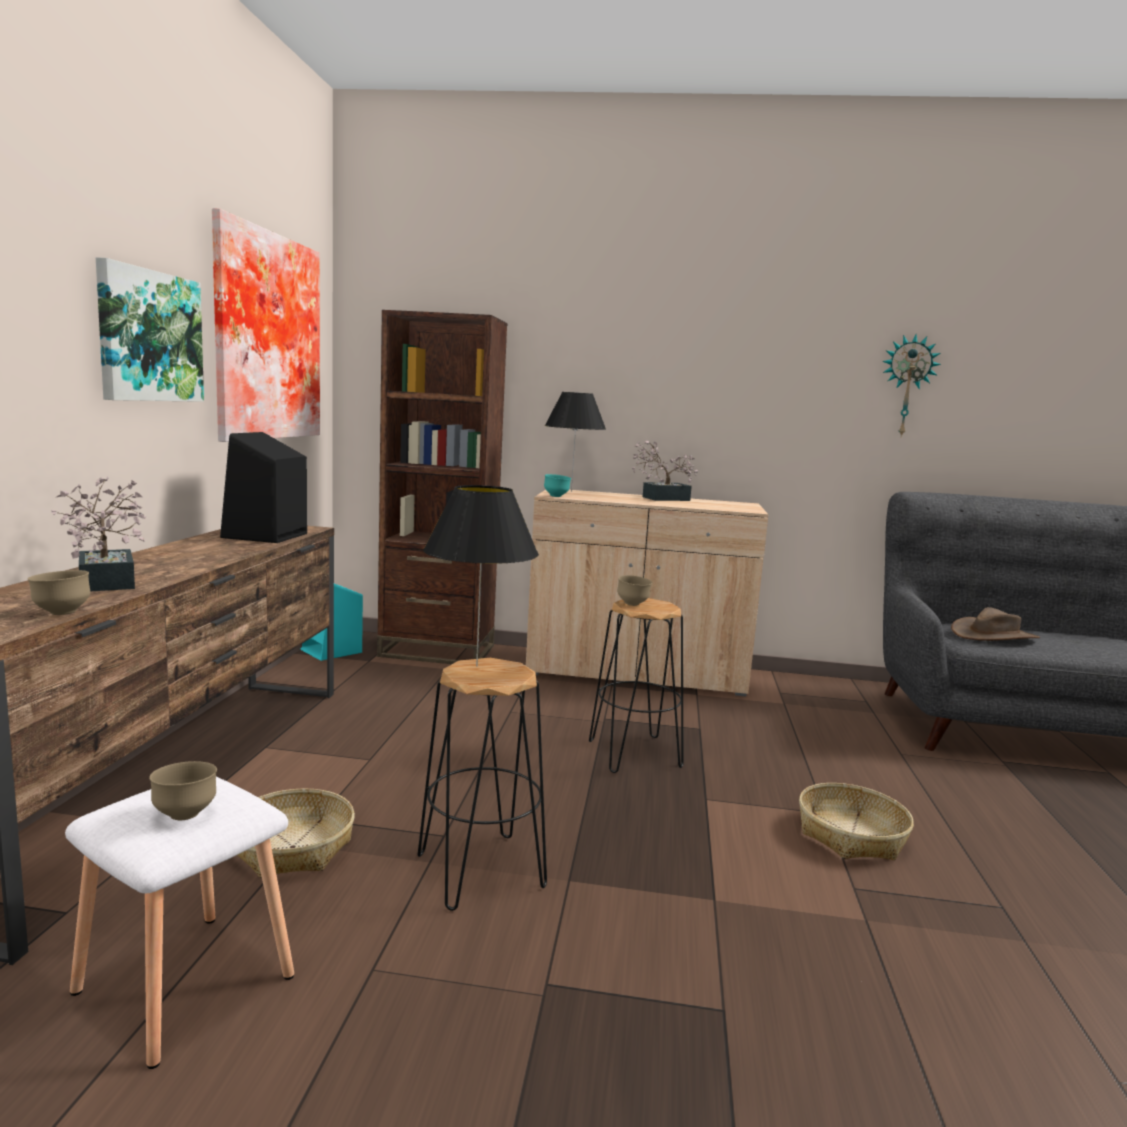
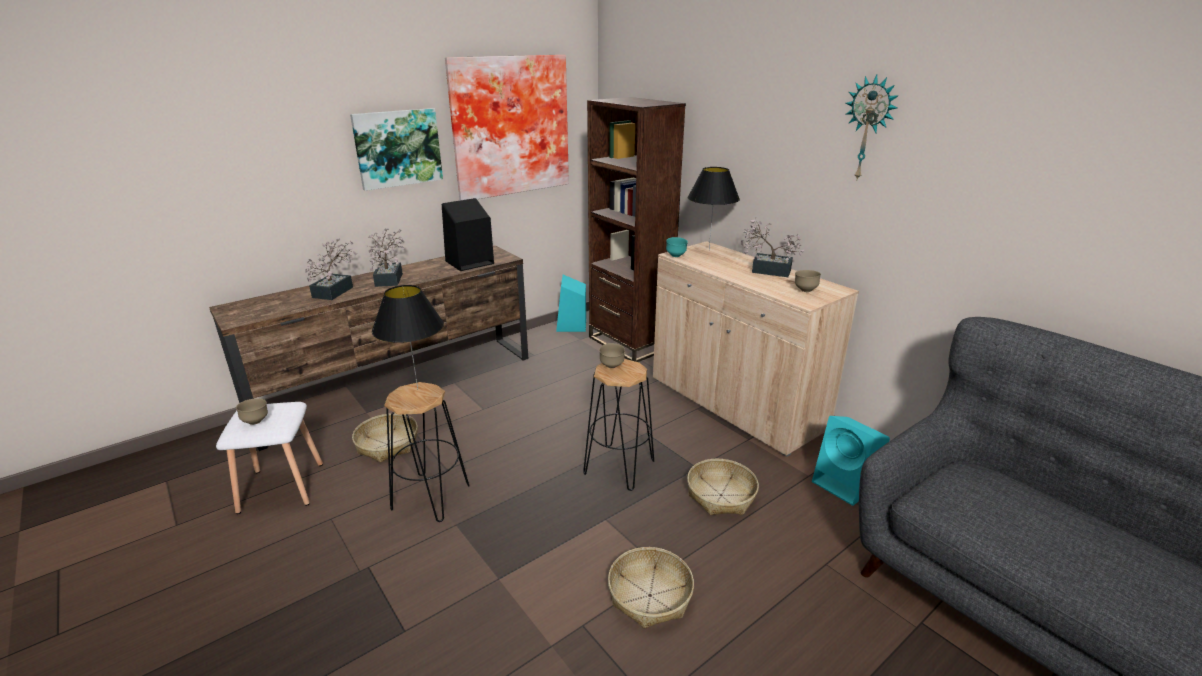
camera: 45 degrees right, 15 degrees up
brown bowl [27,570,90,615] -> brown bowl moved to [795,270,821,292]
wall clock [882,334,941,436] -> wall clock moved to [845,74,899,180]
brown hat [951,607,1040,641] -> none
none -> potted plant [365,228,405,287]
none -> basket [687,459,759,515]
none -> turquoise speaker [812,416,890,506]

